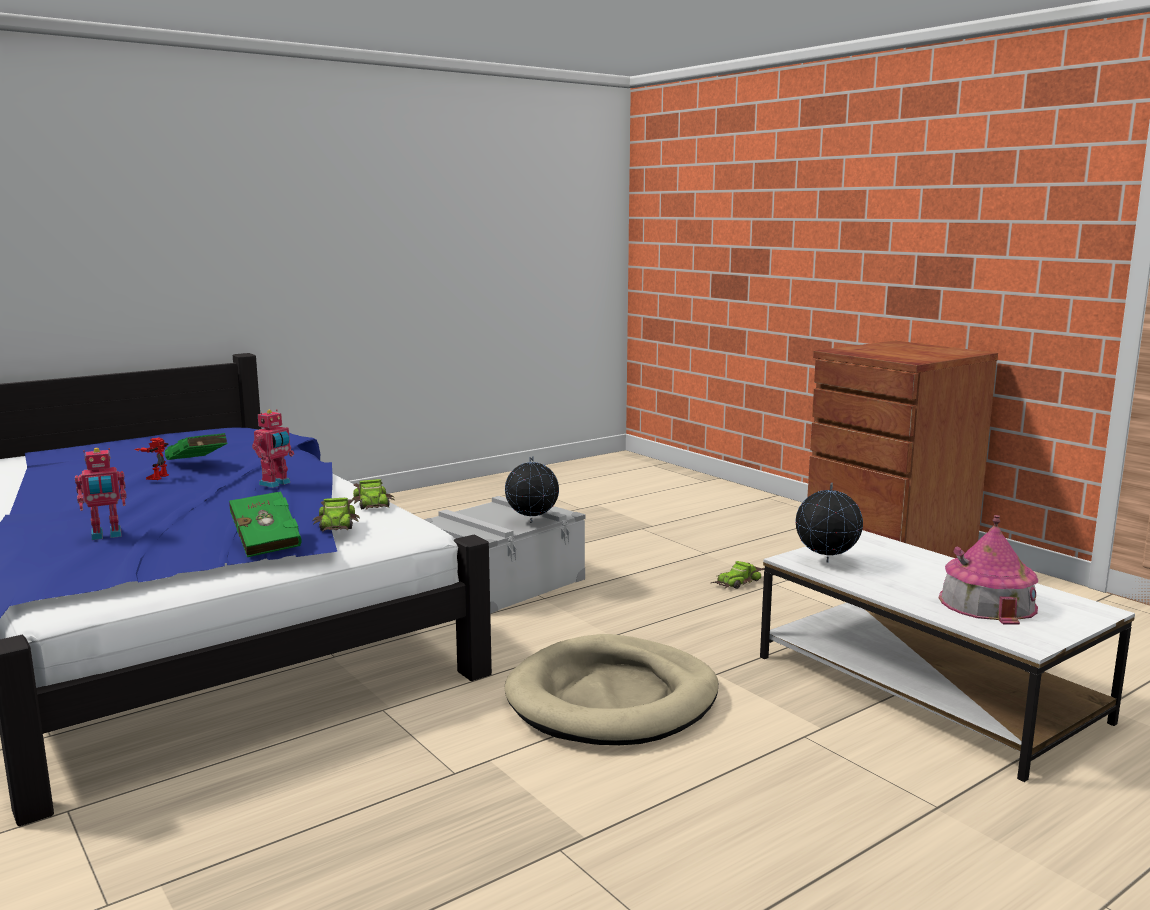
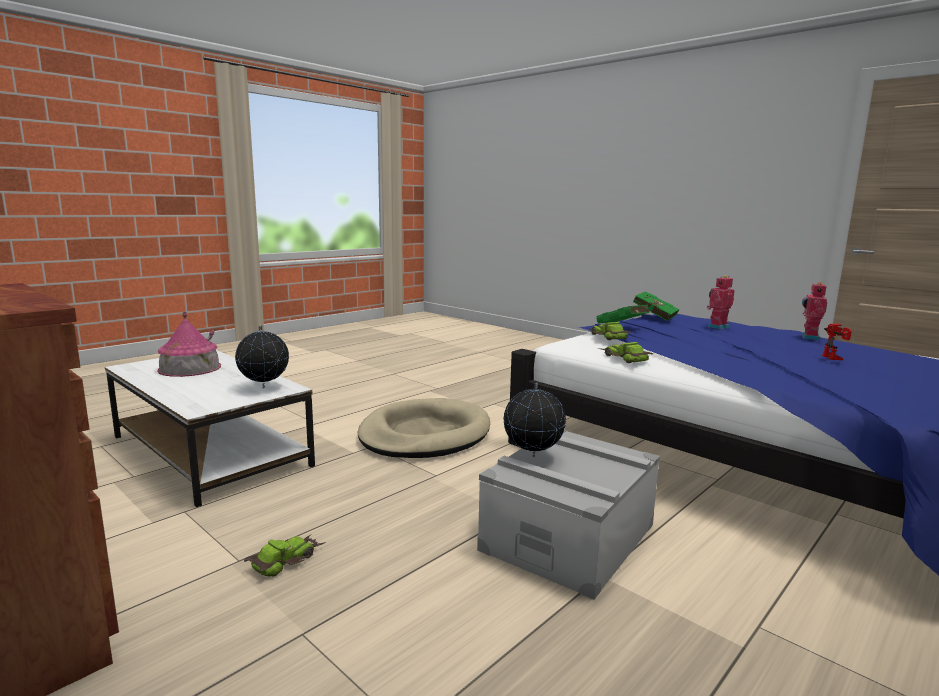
camera: 170 degrees right, 0 degrees up
green book [165,433,228,460] -> green book moved to [633,291,679,321]
toy robot [252,409,294,488] -> toy robot moved to [802,282,827,340]

